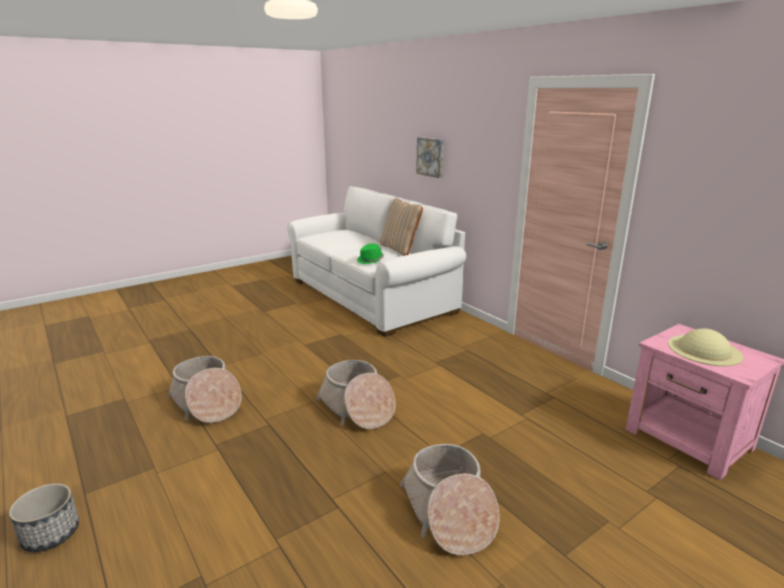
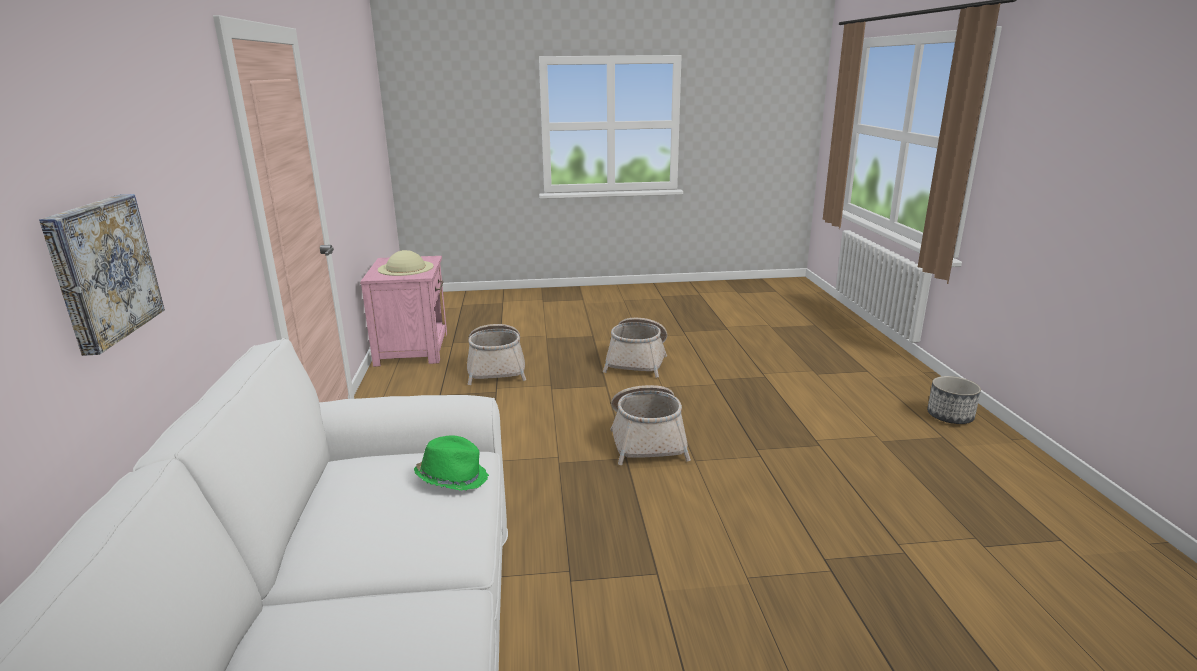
camera: 150 degrees left, 0 degrees up
basket [168,356,242,423] -> basket moved to [467,324,526,385]
beige pillow [380,198,423,256] -> none

